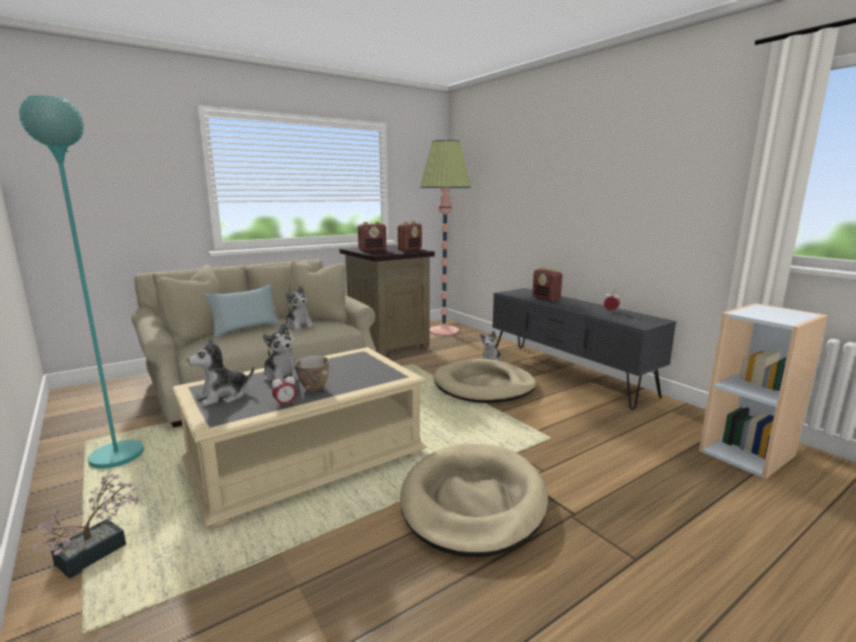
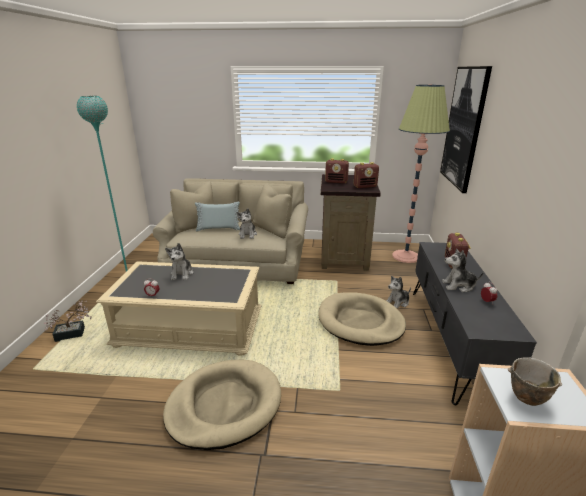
camera: 40 degrees right, 10 degrees up
plush toy [187,339,254,406] -> plush toy moved to [442,249,484,292]
bowl [293,356,331,391] -> bowl moved to [508,357,562,406]
none -> picture [440,66,492,193]

